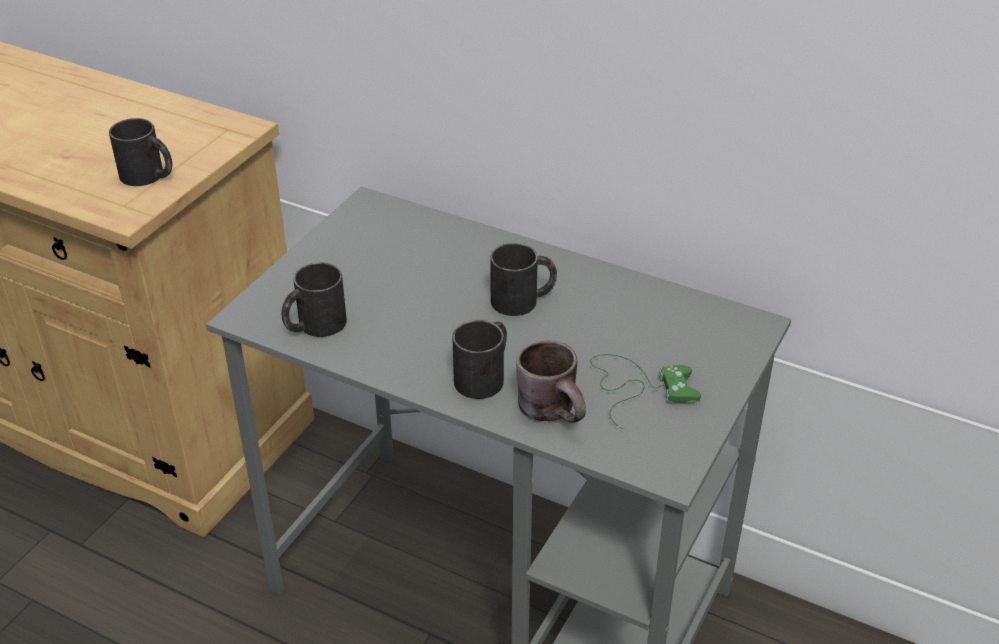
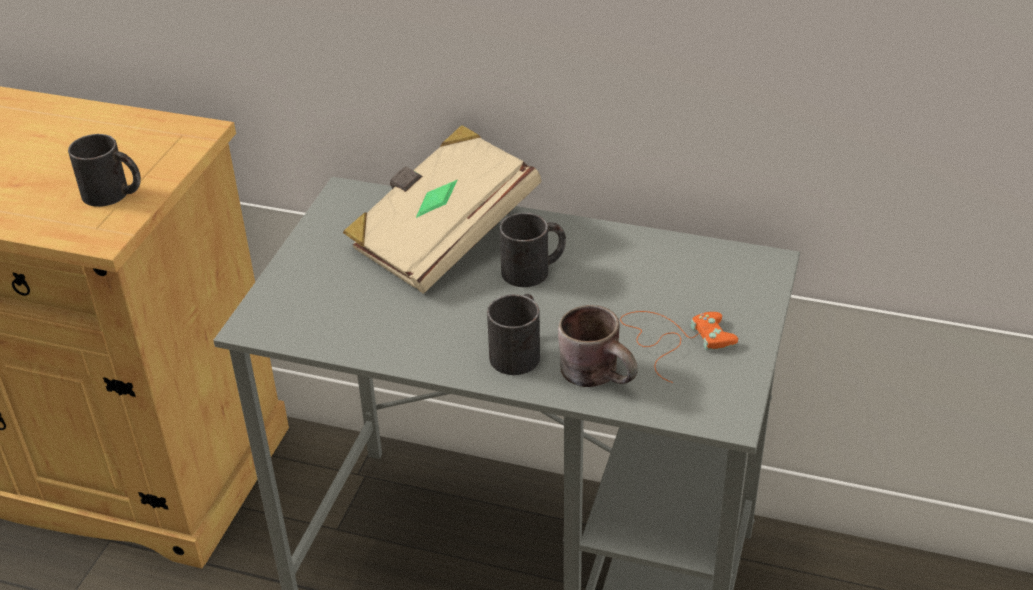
camera: 10 degrees left, 0 degrees up
black mug [281,262,347,337] -> none
green game controller [590,354,701,429] -> orange game controller [620,311,738,383]
none -> beige book [343,125,542,294]

